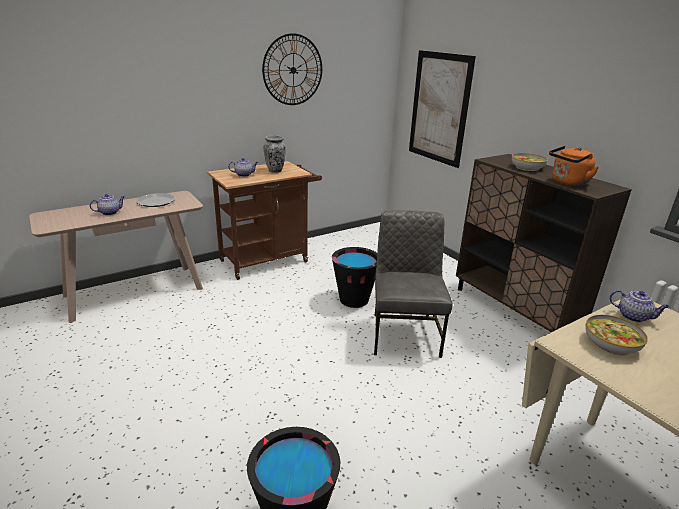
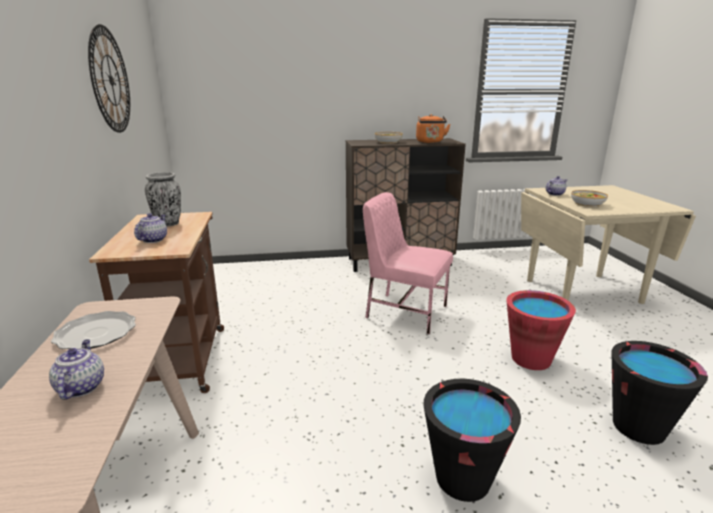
camera: 65 degrees left, 5 degrees down
black bucket [332,247,377,308] -> black bucket moved to [424,379,521,502]
grey chair [374,210,453,358] -> pink chair [363,192,453,334]
picture [409,50,476,168] -> none
none -> red bucket [506,290,576,370]

